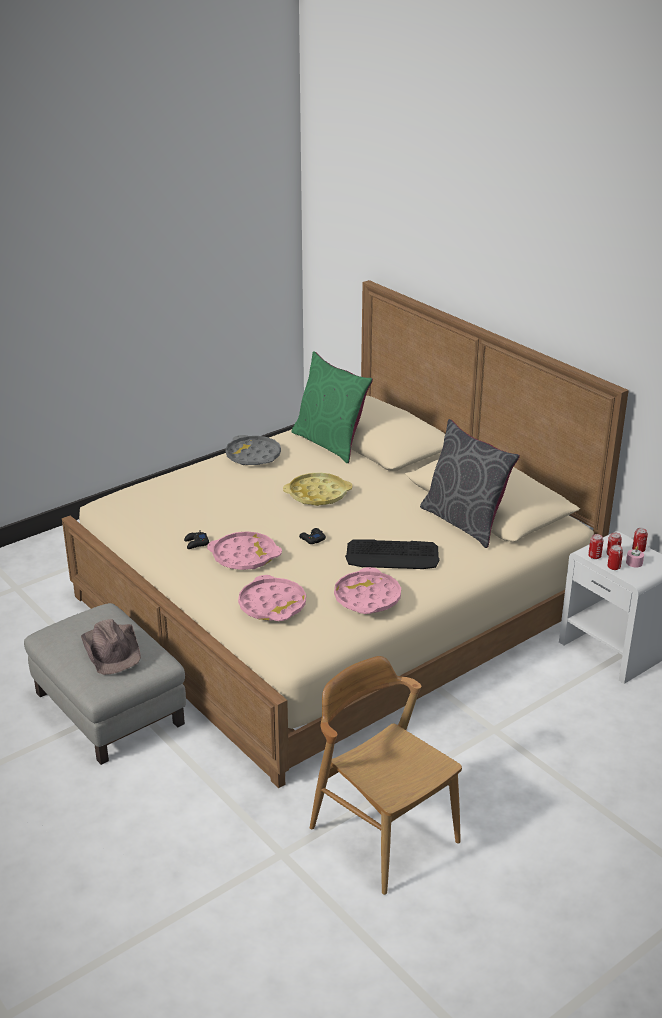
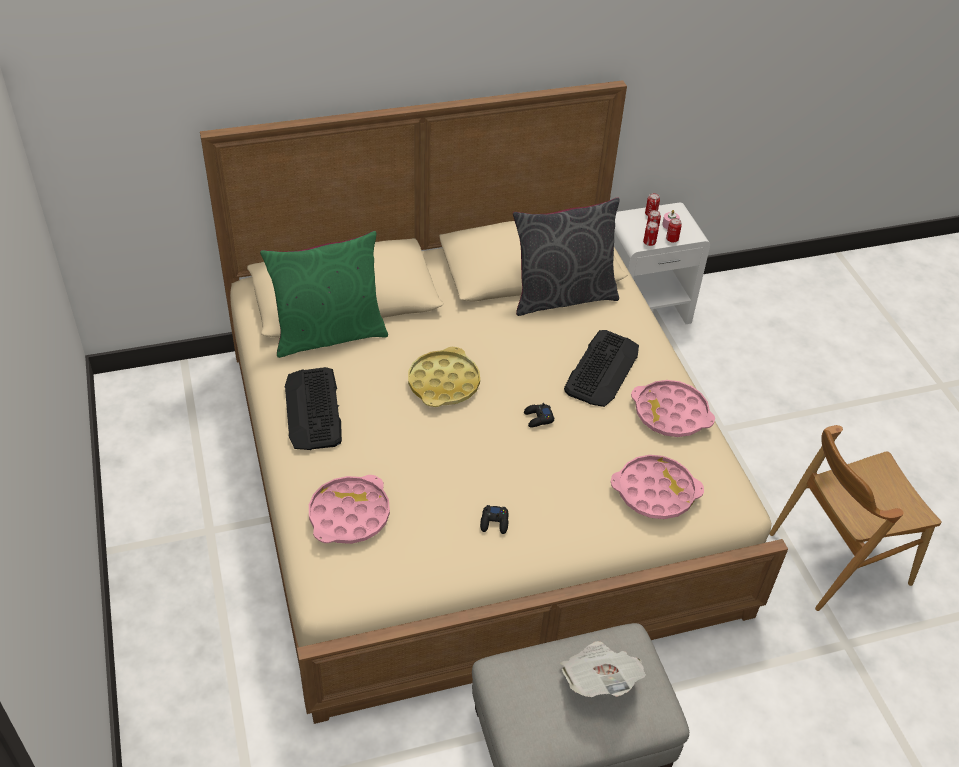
camera: 70 degrees left, 15 degrees up
brown hat [81,619,141,675] -> newspaper [560,641,646,697]
pink tray [207,531,282,570] -> pink tray moved to [309,475,390,544]
grey tray [225,435,281,465] -> keyboard [285,367,342,450]

